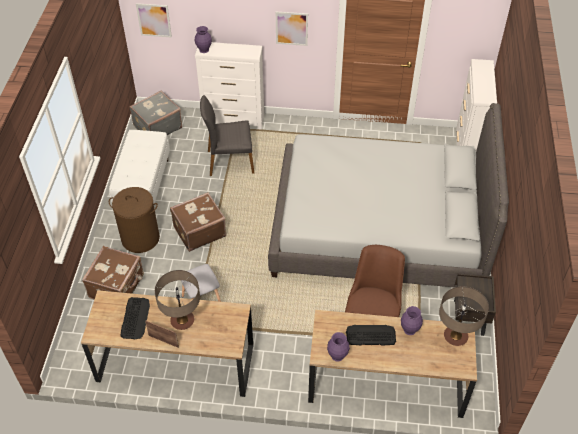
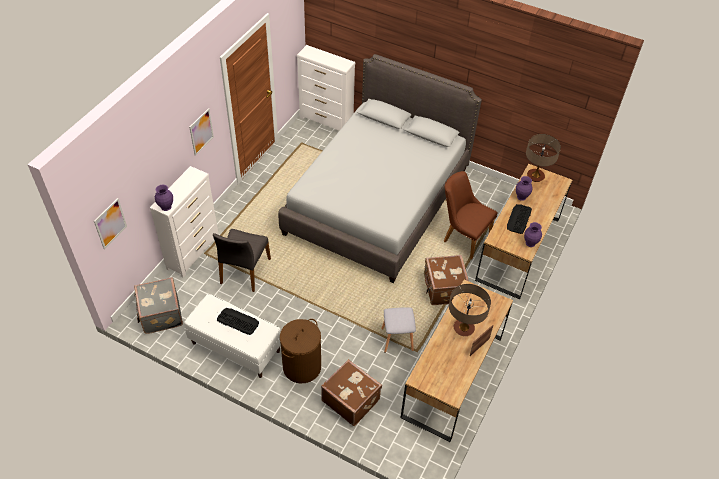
camera: 70 degrees left, 0 degrees up
keyboard [120,297,150,339] -> keyboard moved to [217,308,259,335]
brown suitcase [170,192,226,252] -> brown suitcase moved to [424,255,469,305]
brown nightstand [454,273,496,336] -> none

